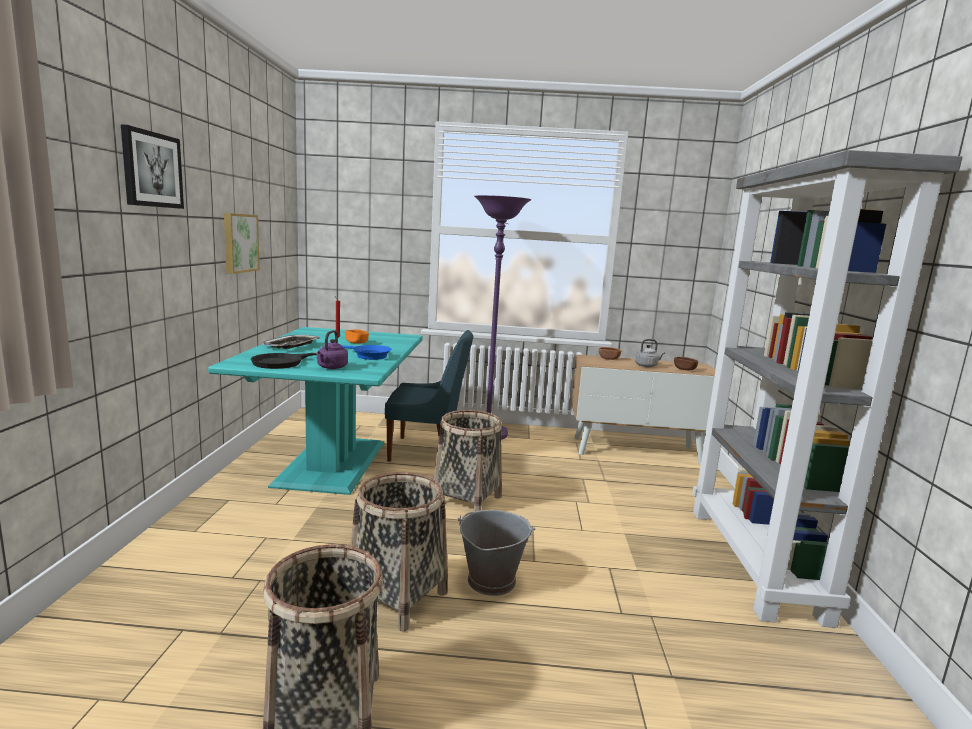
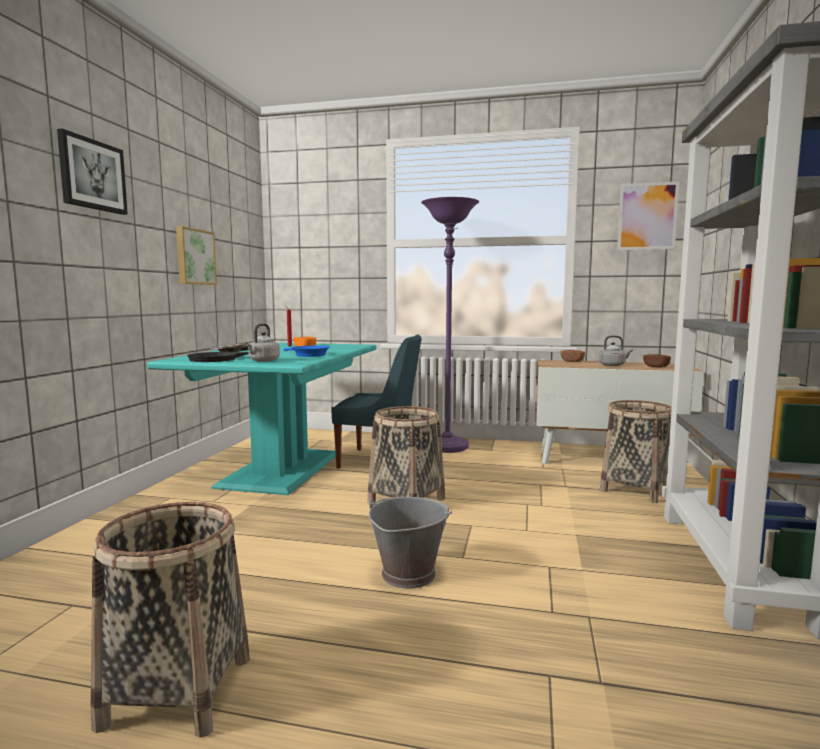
camera: 10 degrees right, 5 degrees down
purple kettle [317,330,348,369] -> grey kettle [245,323,280,362]
basket [350,472,448,632] -> basket moved to [600,400,672,503]
none -> picture [617,181,680,250]

